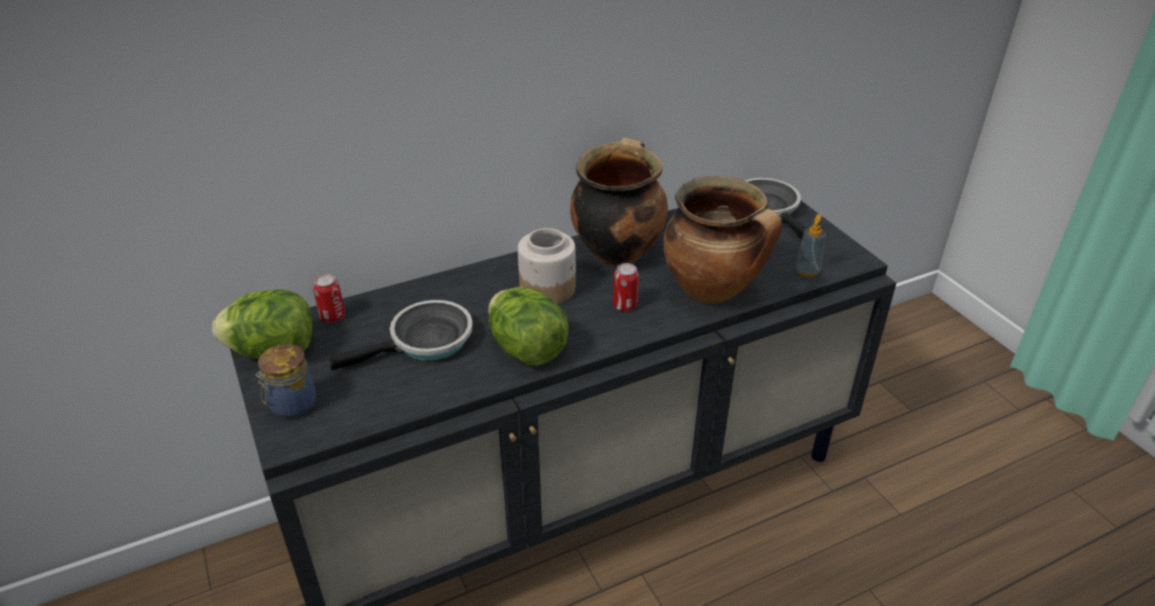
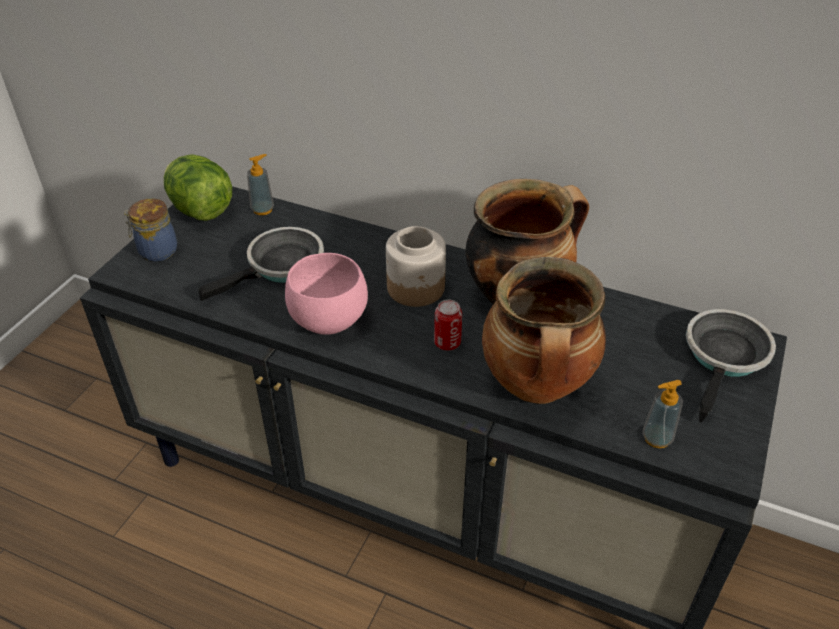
camera: 50 degrees right, 5 degrees up
can [313,274,345,322] -> soap dispenser [247,154,274,215]
frying pan [330,300,473,371] -> frying pan turned 60 degrees counterclockwise [199,227,324,301]
lettuce [488,287,569,366] -> pink bowl [285,253,368,335]

